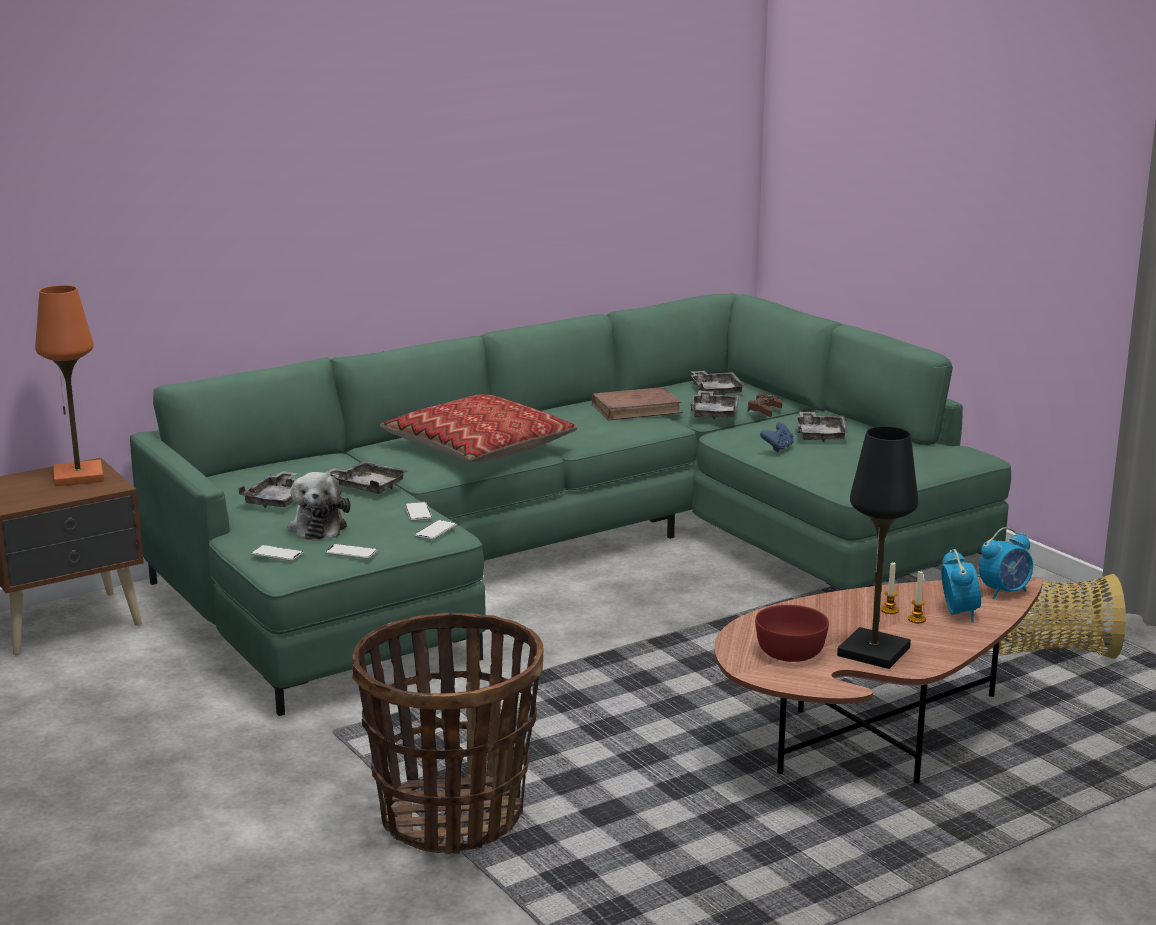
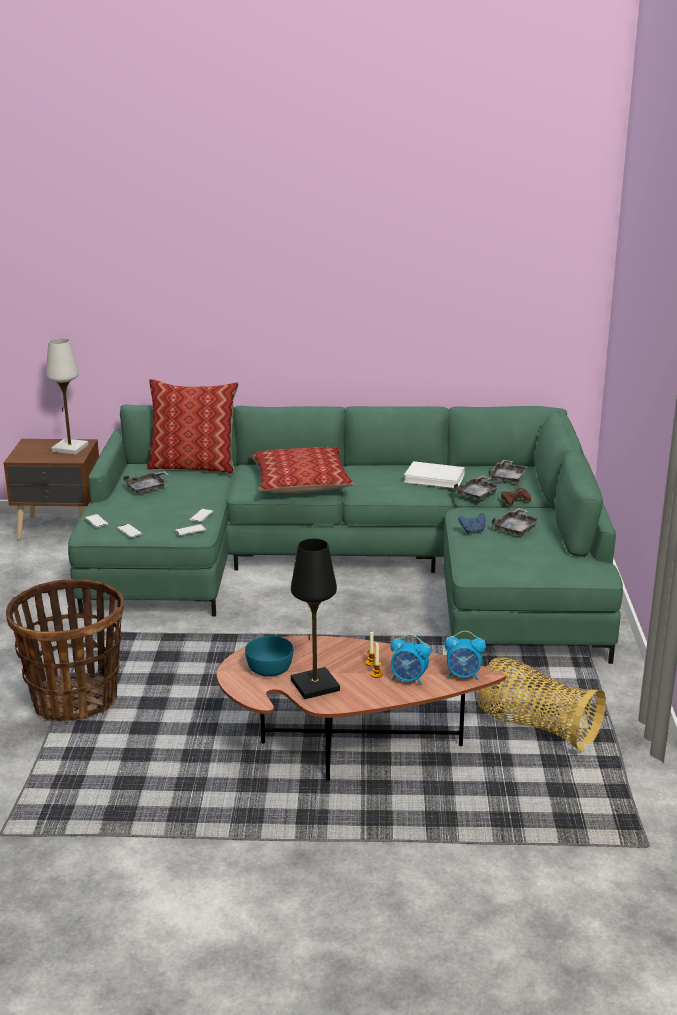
camera: 35 degrees right, 5 degrees up
orange table lamp [35,285,104,486] -> white table lamp [46,338,88,455]
plush toy [288,472,351,540] -> none
grey tray [324,461,408,494] -> none
brown book [592,387,683,421] -> white book [404,461,465,489]
red bowl [755,605,829,662] -> turquoise bowl [245,636,293,677]
alarm clock [941,549,981,622] -> alarm clock turned 75 degrees clockwise [391,634,431,685]
none -> pillow [146,379,239,474]

